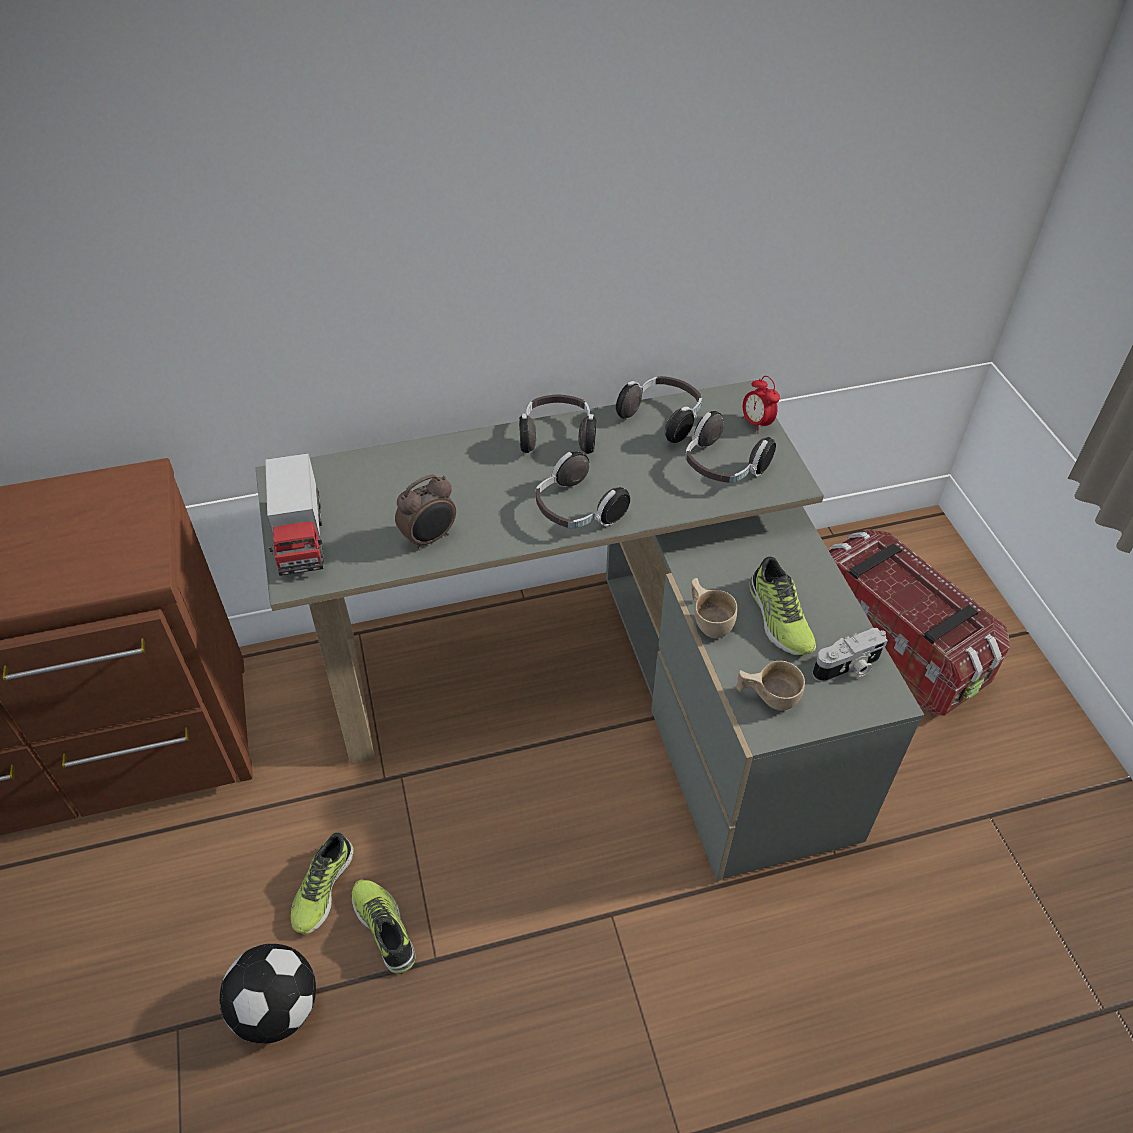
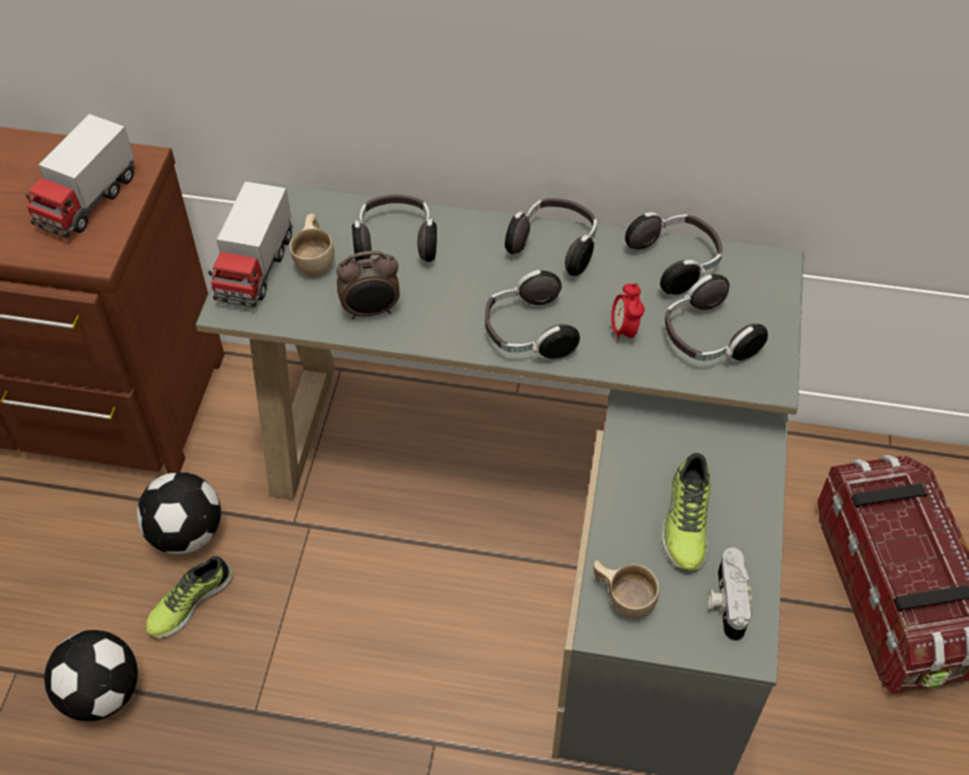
camera: 25 degrees right, 5 degrees up
shoe [352,880,415,974] -> none
beige cup [691,578,737,638] -> beige cup moved to [290,213,334,278]
alarm clock [742,376,780,433] -> alarm clock moved to [611,283,644,343]
camera [813,628,888,682] -> camera turned 90 degrees clockwise [709,547,752,641]
none -> toy truck [26,114,135,238]
none -> football [137,472,221,554]
none -> headphones [352,195,437,262]

